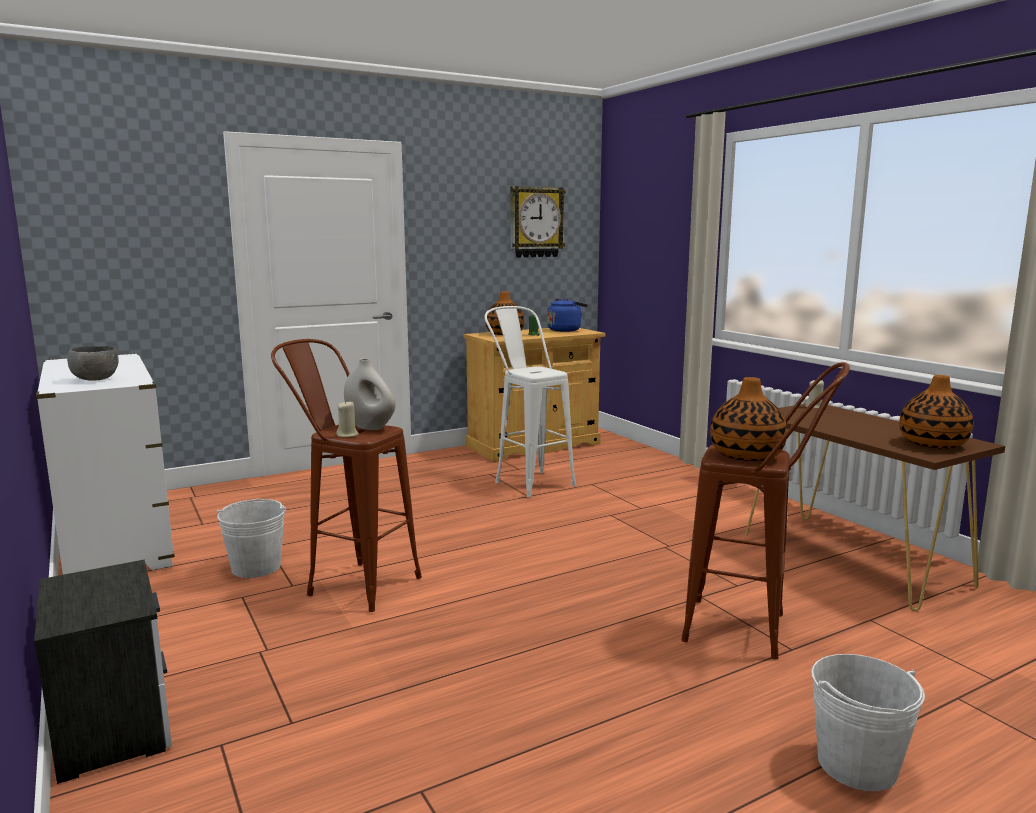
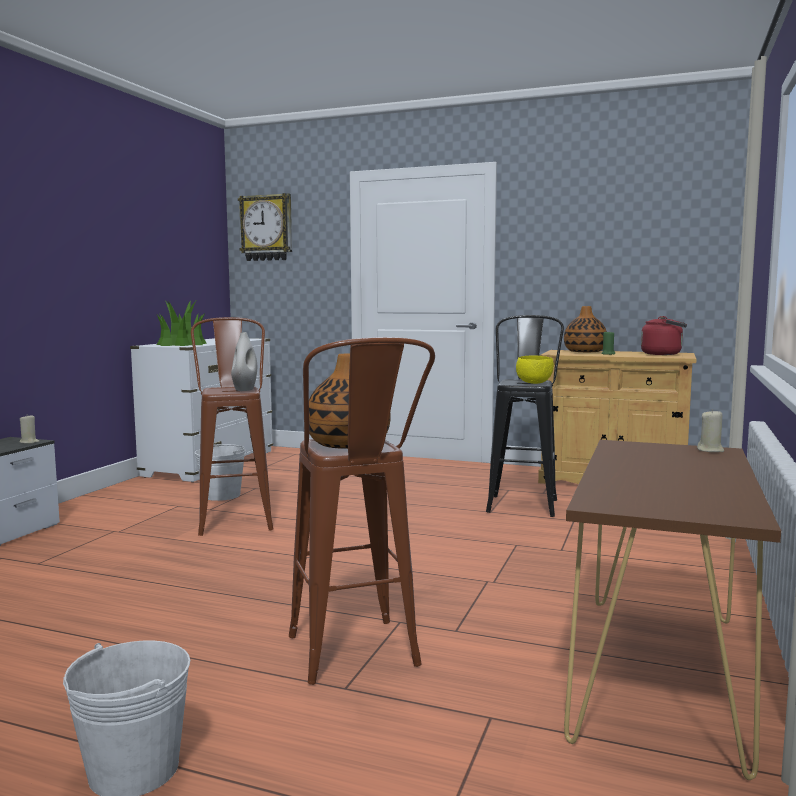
camera: 50 degrees right, 5 degrees down
grey bowl [67,346,119,381] -> potted plant [157,301,207,346]
beige candle [336,401,359,437] -> beige candle moved to [20,416,39,444]
white stool [485,306,576,497] -> black stool [486,315,564,517]
wall clock [510,186,566,258] -> wall clock moved to [238,193,292,261]
blue kettle [548,298,588,332] -> red kettle [641,316,687,355]
vase [900,375,973,449] -> none
none -> yellow bowl [516,355,554,384]

